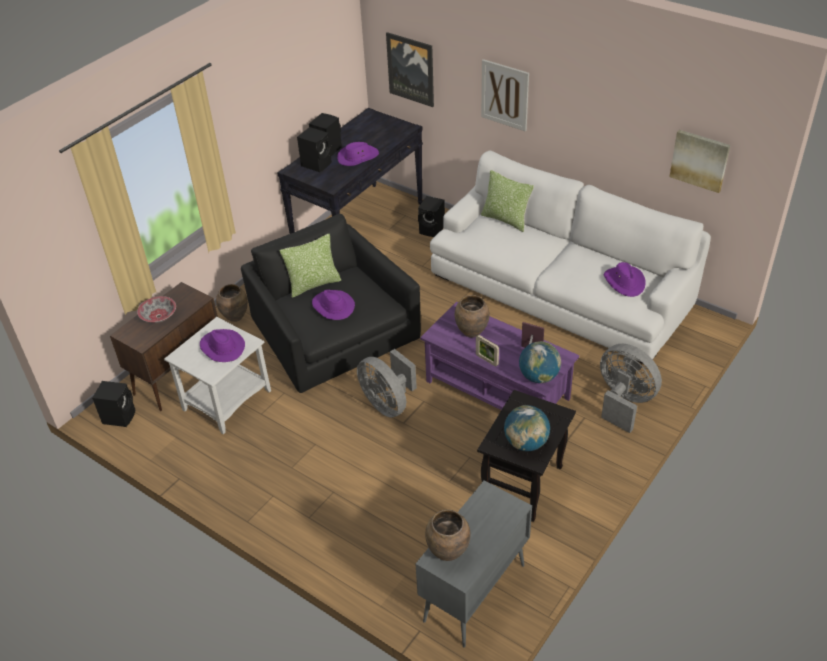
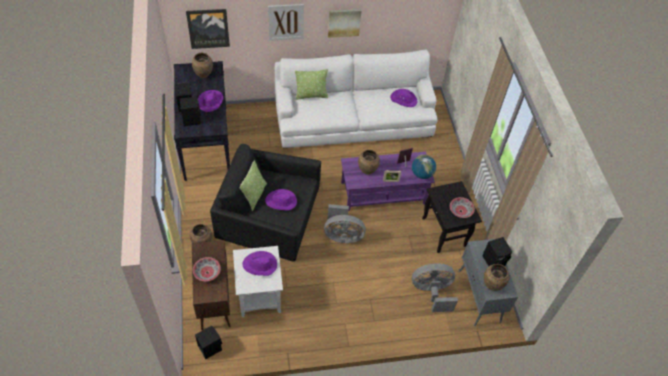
camera: 50 degrees left, 10 degrees up
black speaker [418,196,445,237] -> black speaker moved to [482,237,513,266]
globe [504,405,550,451] -> bowl [450,197,475,218]
grey fan [600,344,662,433] -> grey fan moved to [412,263,458,312]
picture [669,130,730,193] -> picture moved to [328,9,361,38]
none -> brown vase [192,53,213,78]

